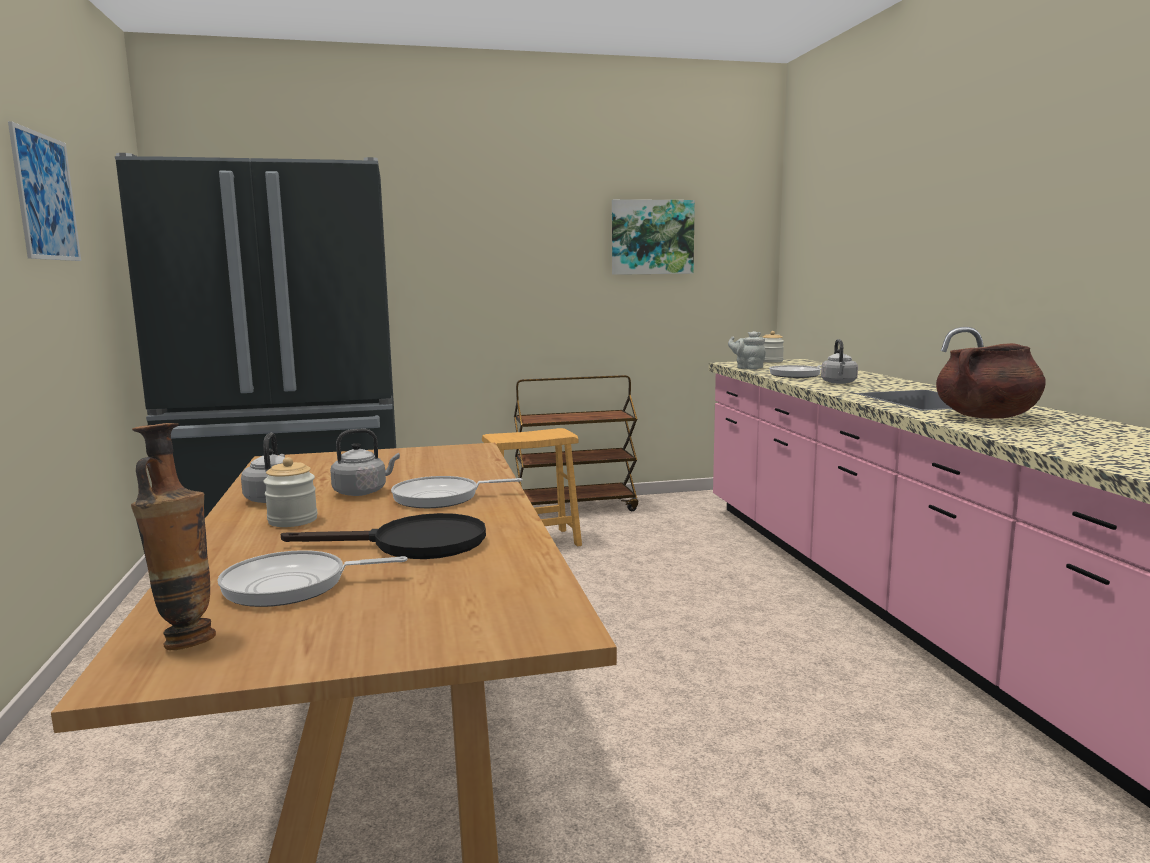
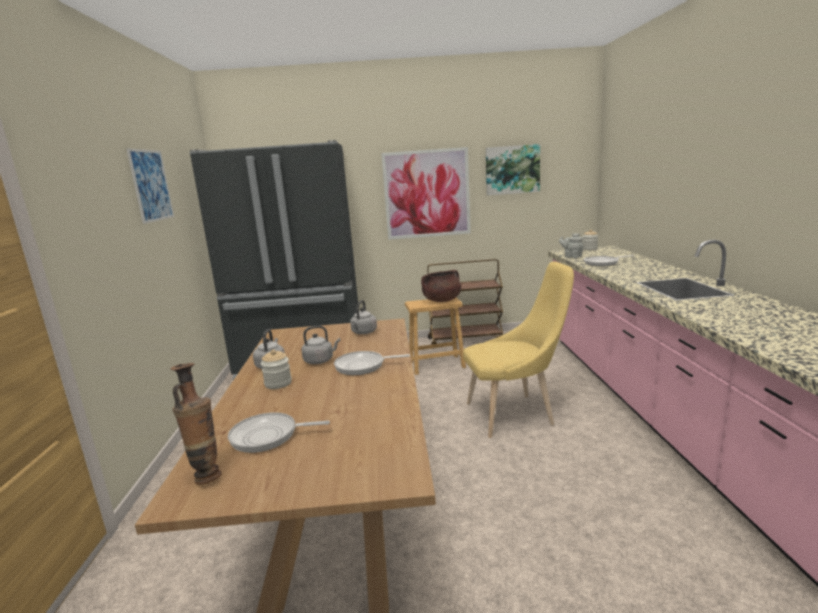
camera: 10 degrees right, 5 degrees up
black frying pan [281,513,486,559] -> none
grey kettle [821,339,858,384] -> grey kettle moved to [350,300,377,334]
brown cooking pot [936,343,1046,419] -> brown cooking pot moved to [421,270,461,302]
none -> picture [381,147,471,240]
none -> yellow chair [463,261,574,438]

